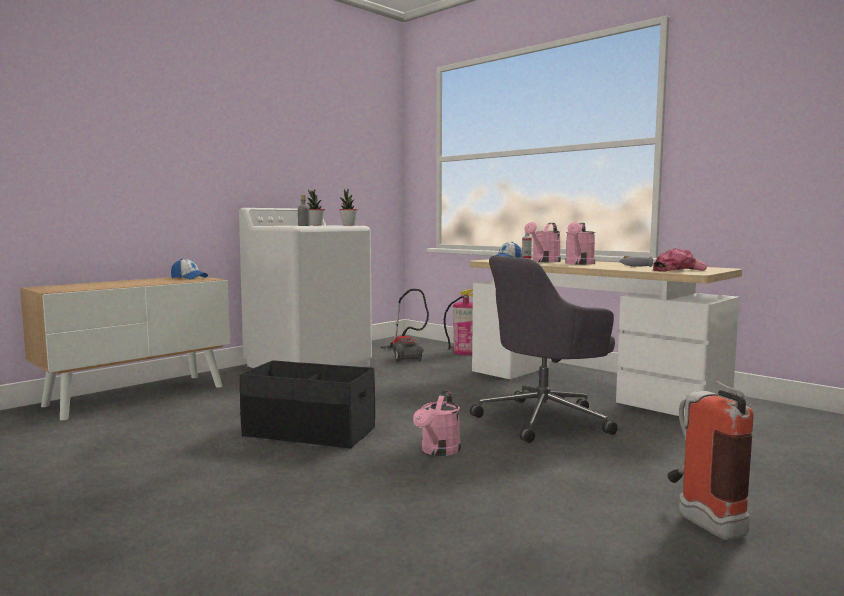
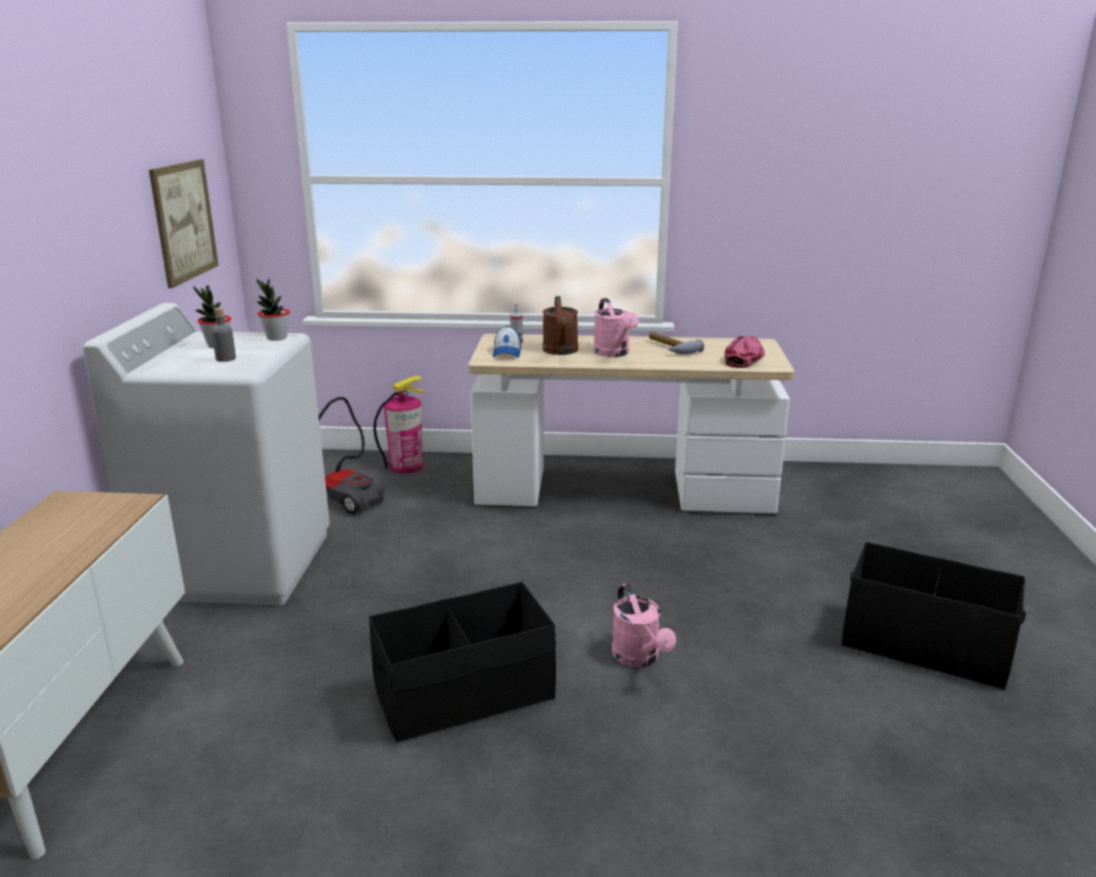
camera: 40 degrees left, 15 degrees up
cap [171,259,208,280] -> none
grey office chair [470,256,618,443] -> none
pink watering can [524,222,561,262] -> brown watering can [543,296,578,355]
fire extinguisher [667,381,753,540] -> black storage box [842,542,1026,690]
none -> picture [149,159,219,288]

